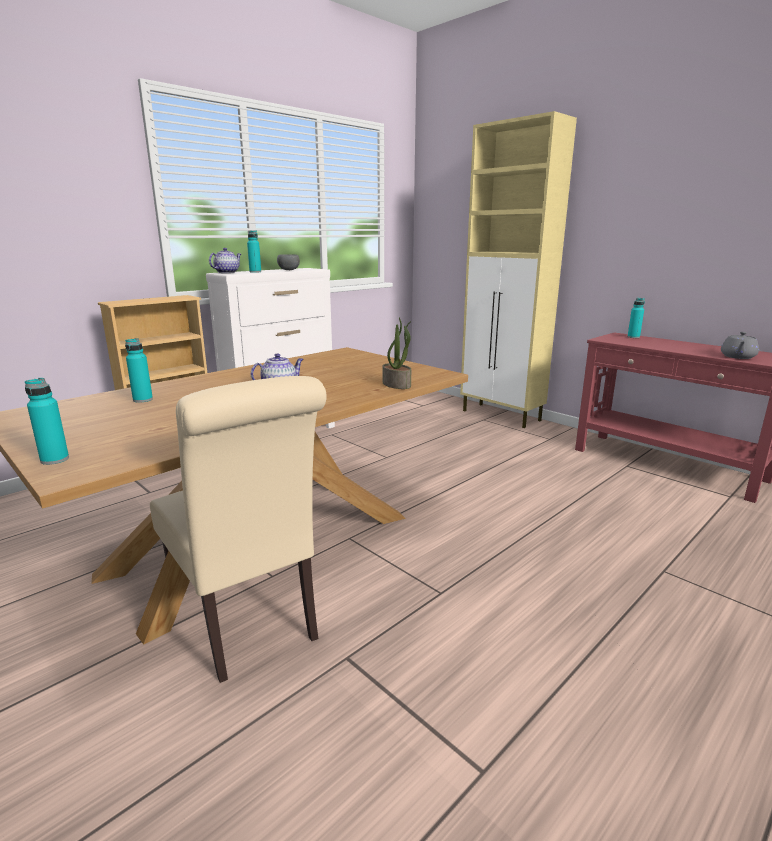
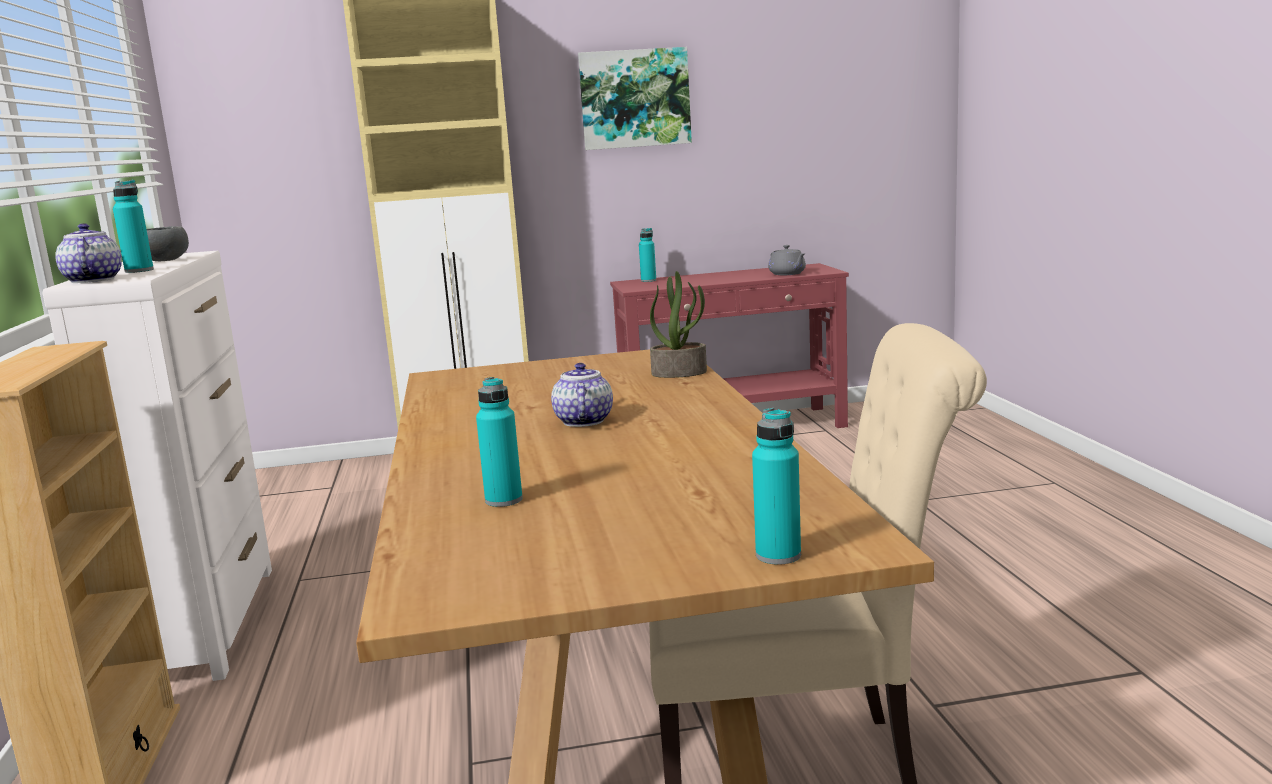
camera: 55 degrees left, 5 degrees down
none -> picture [578,47,692,150]

